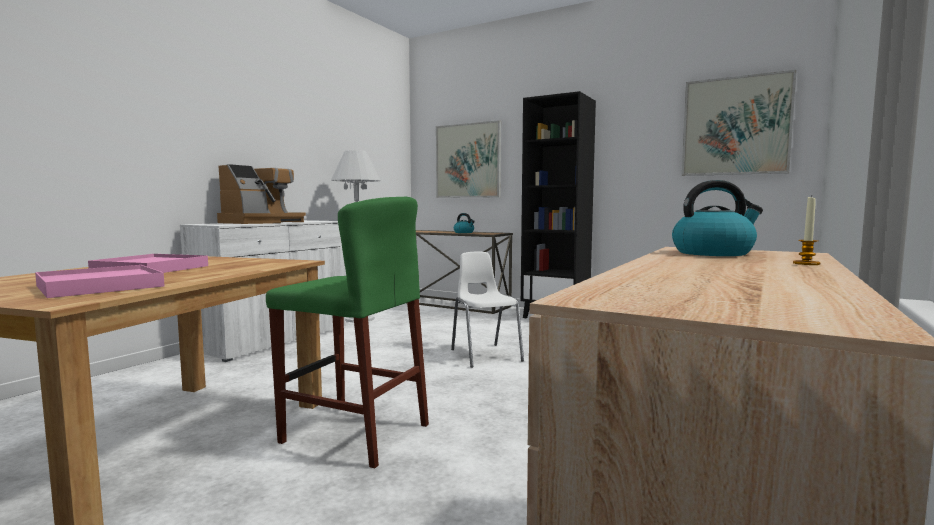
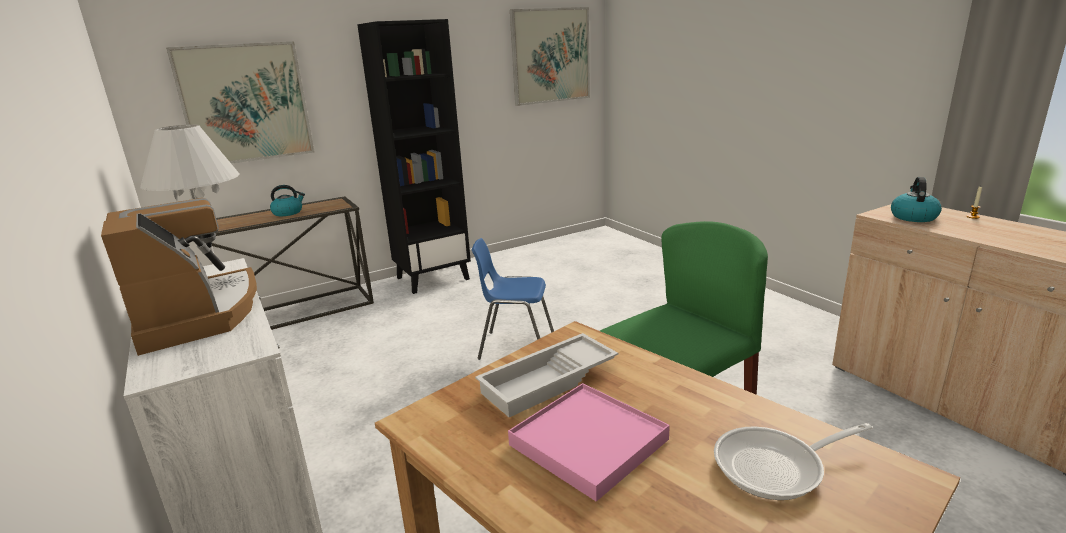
camera: 60 degrees left, 15 degrees up
pink tray [35,265,165,298] -> frying pan [714,423,872,500]
white chair [451,252,524,368] -> blue chair [472,238,554,360]
none -> white tray [475,333,618,417]

